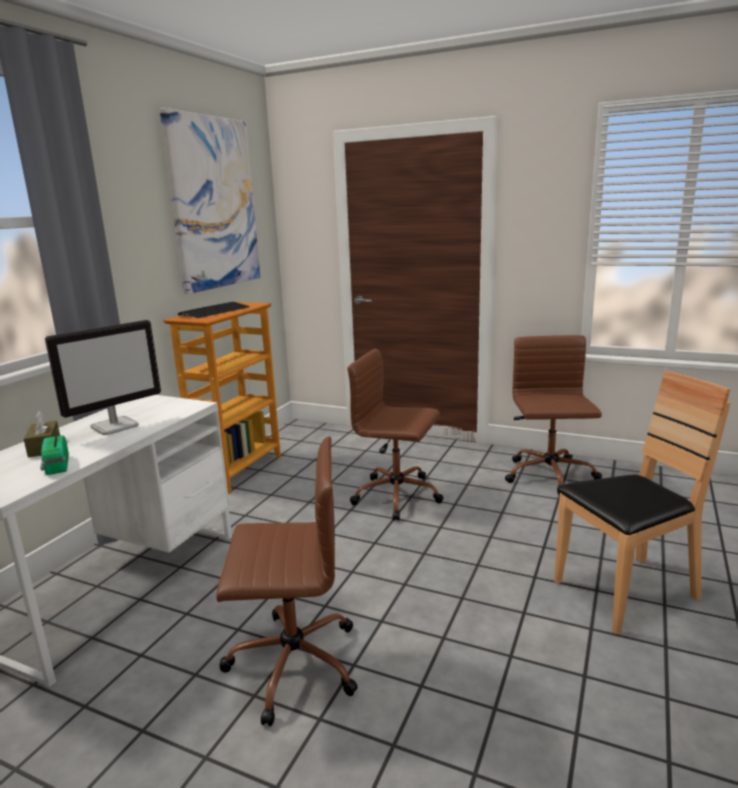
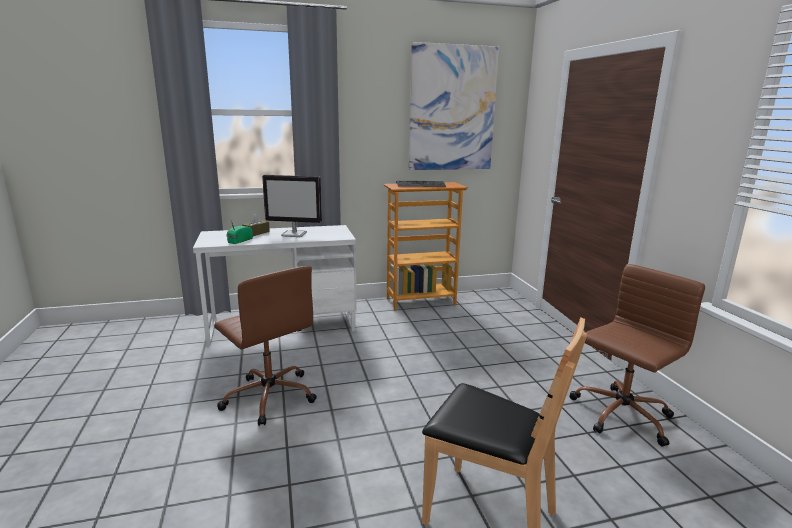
camera: 50 degrees right, 0 degrees up
brown office chair [347,349,444,521] -> none

